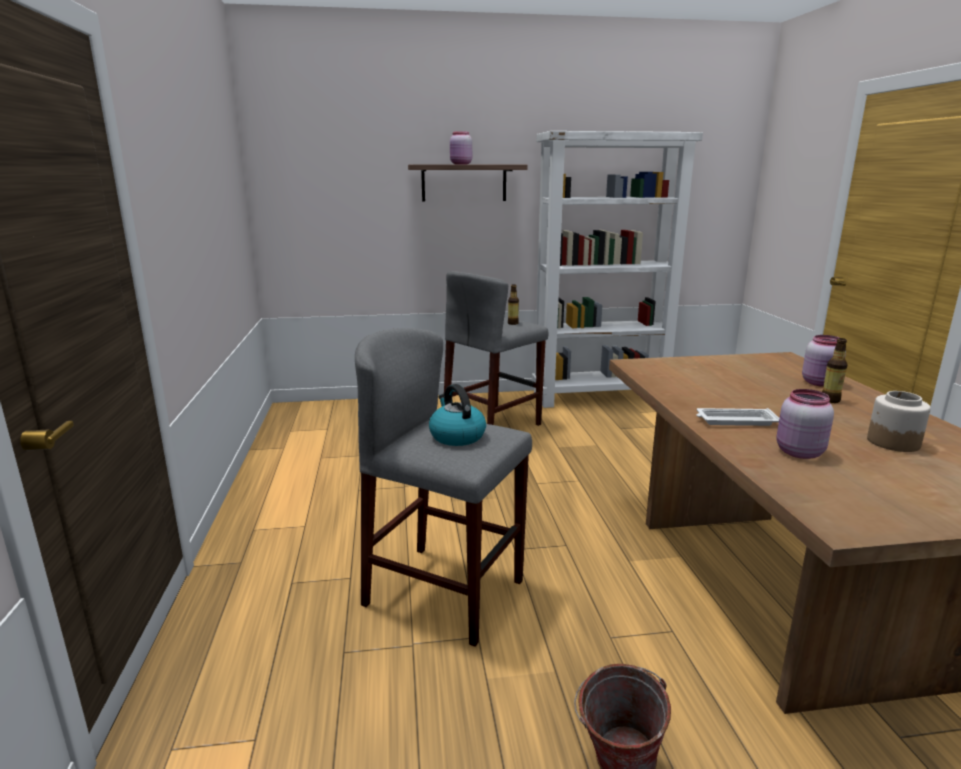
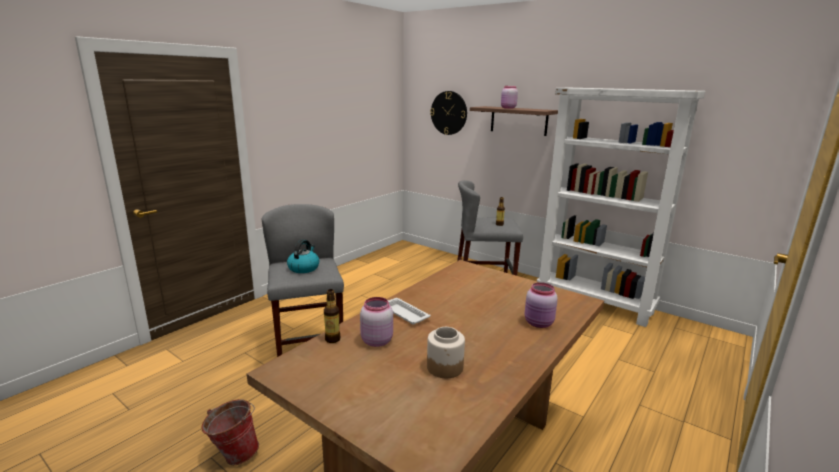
camera: 45 degrees right, 0 degrees up
bottle [822,338,847,403] -> bottle moved to [324,289,341,343]
none -> wall clock [430,91,467,135]

